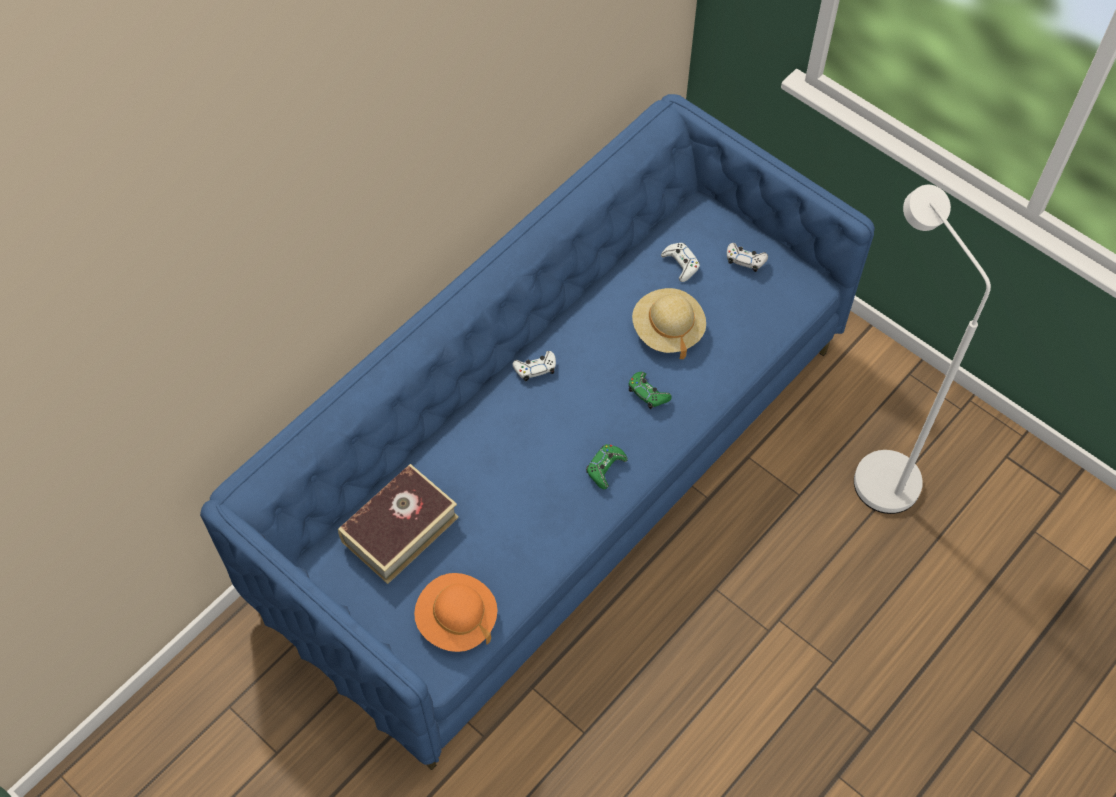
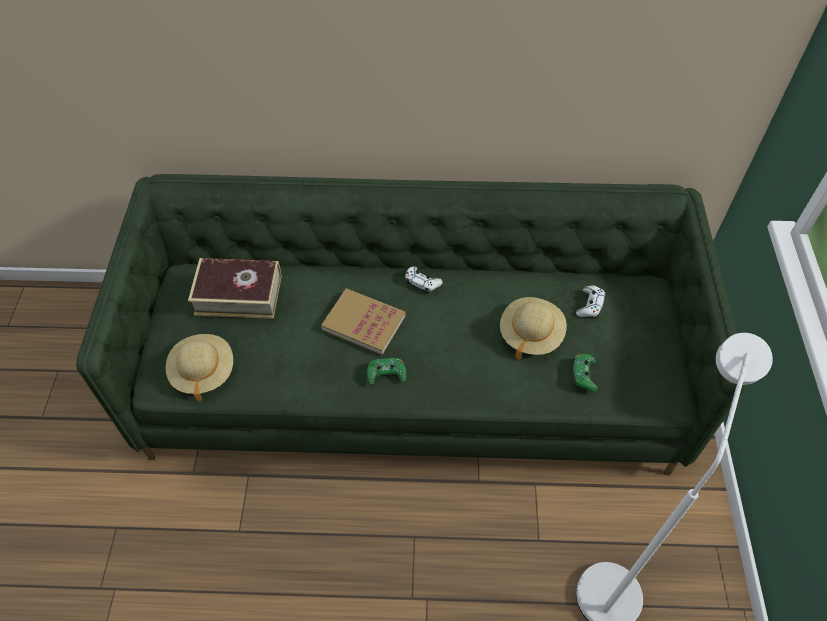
camera: 50 degrees right, 5 degrees down
blue sofa [200,94,875,770] -> green sofa [76,174,747,475]
orange hat [414,573,498,652] -> beige hat [166,334,233,402]
green game controller [629,372,672,409] -> green game controller moved to [572,354,597,392]
white game controller [727,243,768,272] -> none
none -> book [321,288,406,355]

